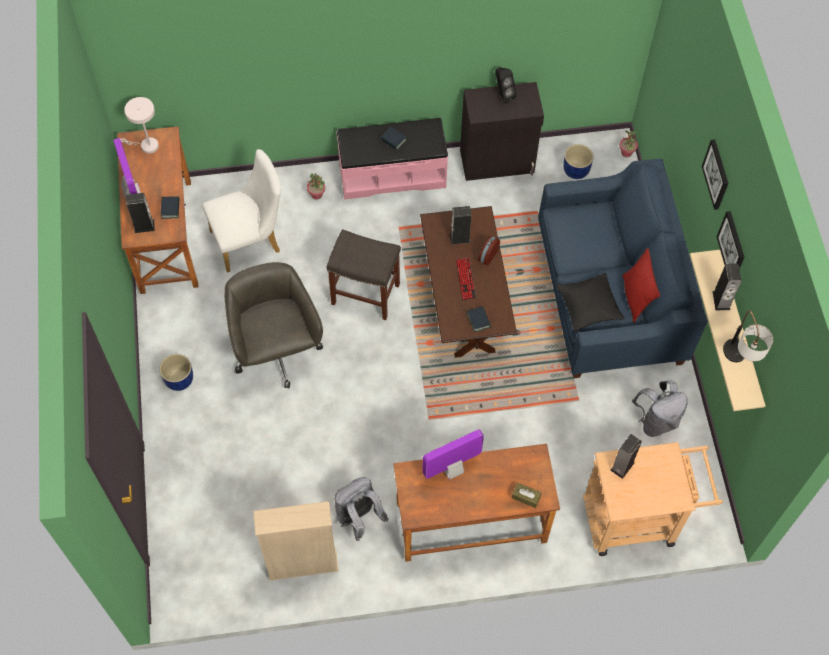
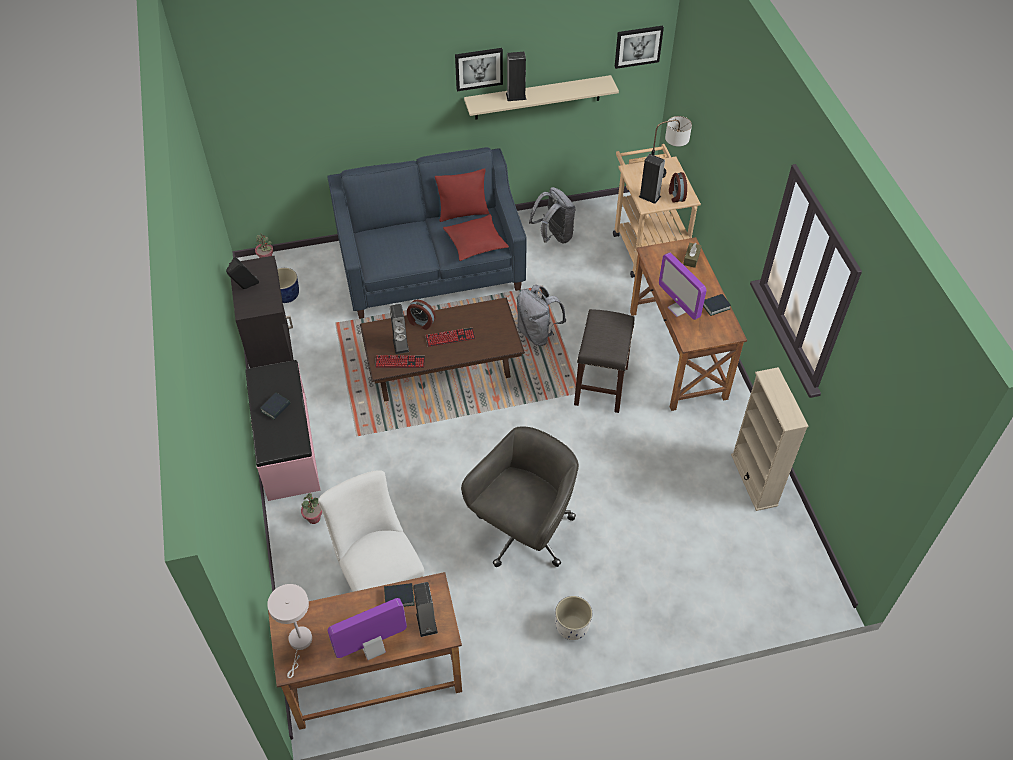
camera: 95 degrees left, 10 degrees down
blue planter [159,354,193,391] -> white planter [555,596,592,640]
grey office chair [225,262,323,388] -> grey office chair turned 150 degrees clockwise [461,426,579,567]
grey stool [327,229,401,320] -> grey stool moved to [574,309,635,413]
grey backpack [335,477,389,541] -> grey backpack moved to [517,285,566,346]
book [467,306,491,332] -> book moved to [703,294,731,316]
black pillow [556,273,625,332] -> red pillow [443,214,509,261]
picture [702,139,728,210] -> picture moved to [615,26,664,69]
table lamp [723,310,773,362] -> table lamp moved to [652,116,692,178]
none -> keyboard [375,355,425,368]
none -> alarm clock [669,172,687,203]

